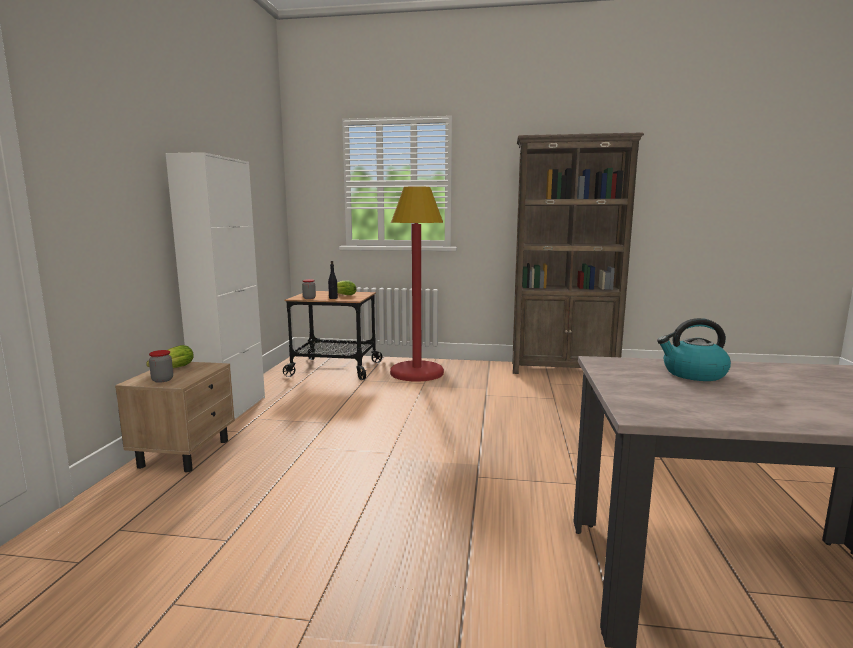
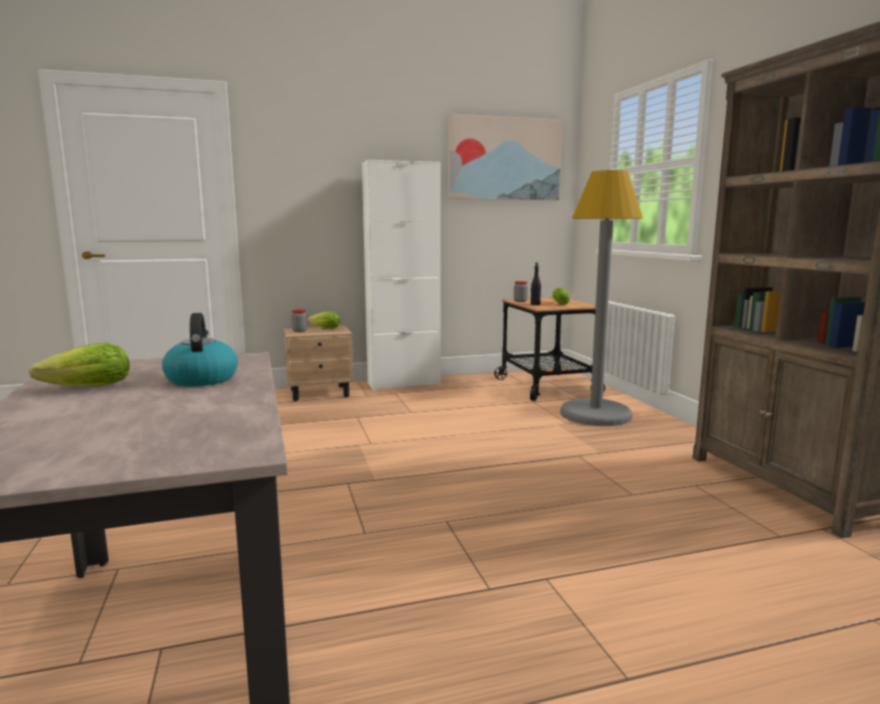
camera: 65 degrees right, 0 degrees up
red floor lamp [390,186,444,381] -> grey floor lamp [560,170,643,426]
none -> lettuce [29,343,130,386]
none -> picture [448,114,562,200]

